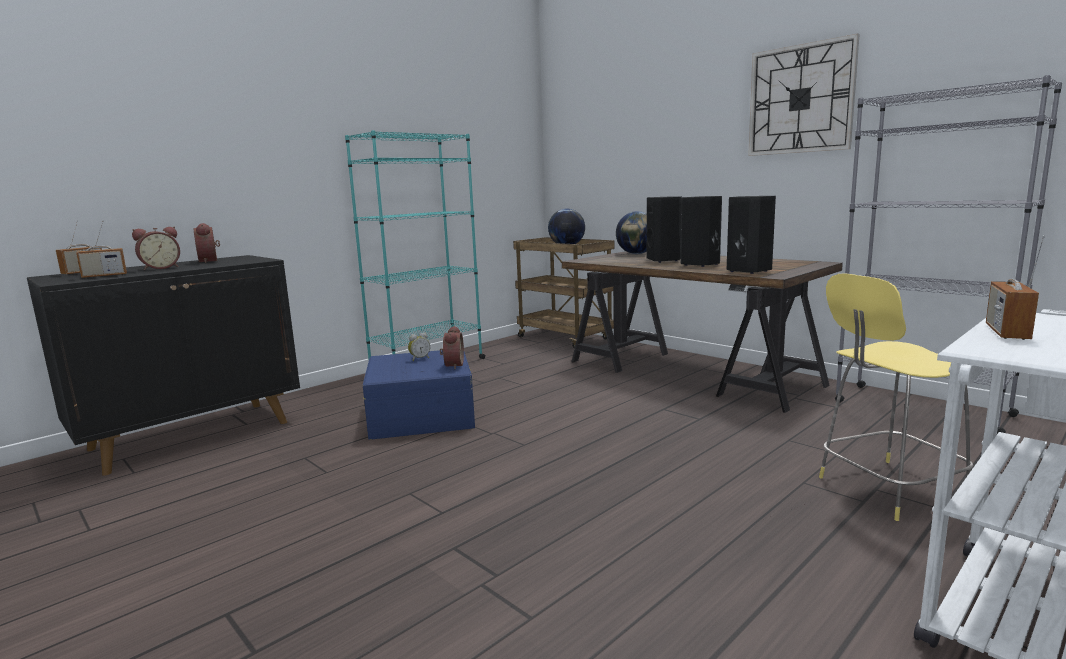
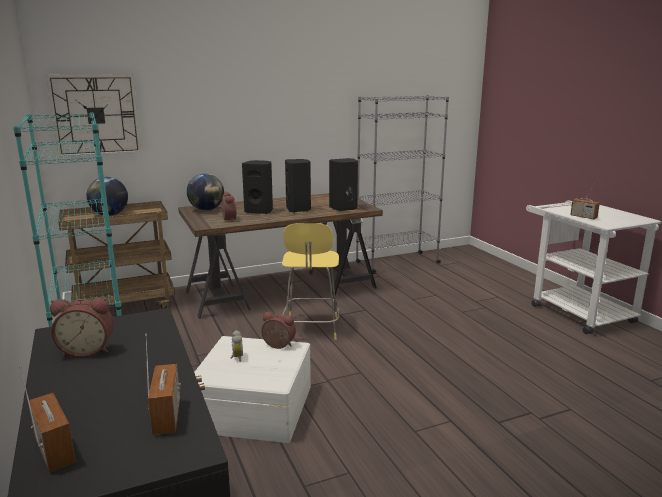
camera: 70 degrees left, 5 degrees up
alarm clock [132,227,180,270] -> alarm clock moved to [220,192,236,222]
blue storage box [363,350,475,440] -> white storage box [194,336,311,443]
wall clock [748,33,860,156] -> wall clock moved to [46,74,142,158]
yellow stool [819,273,973,521] -> yellow stool moved to [282,223,340,340]

